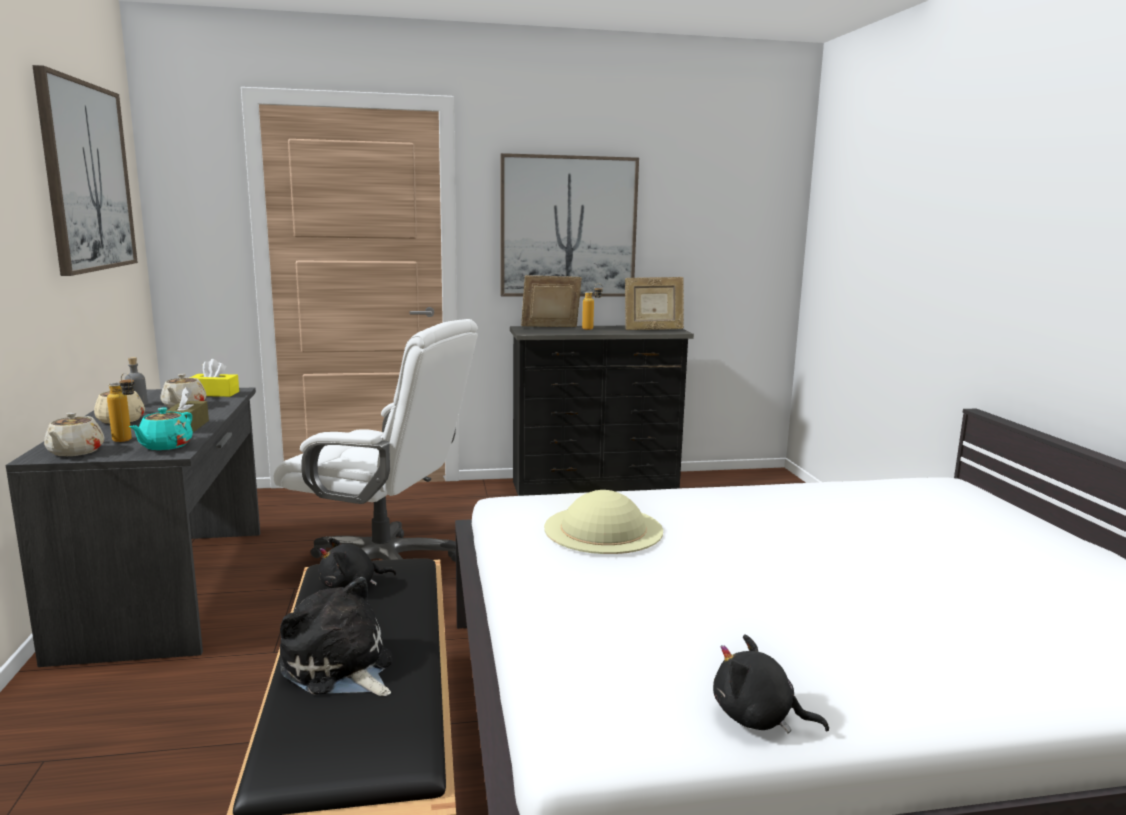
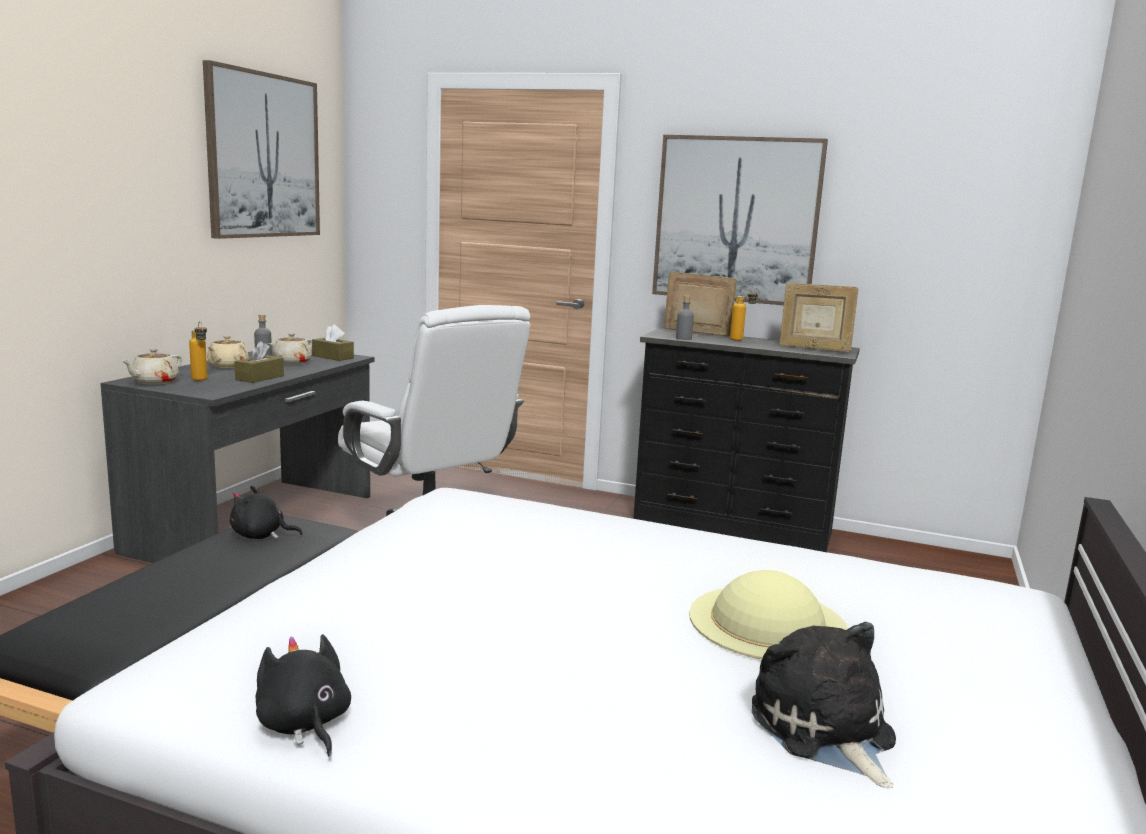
camera: 30 degrees right, 0 degrees up
turquoise teapot [129,408,193,450] -> none
yellow tissue box [189,359,239,397] -> brown tissue box [312,324,354,361]
plush toy [280,577,393,696] -> plush toy moved to [752,622,896,788]
beige hat [544,490,663,554] -> beige hat moved to [689,570,848,659]
none -> grey bottle [676,295,694,340]

